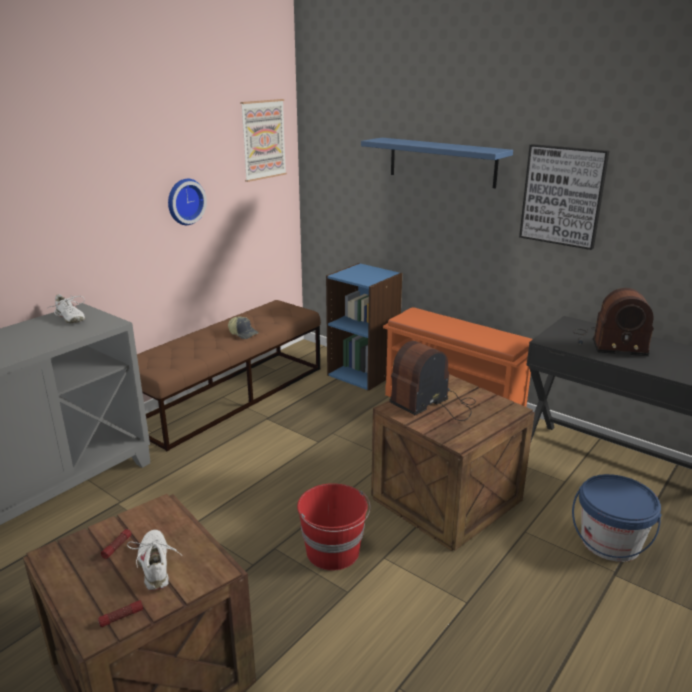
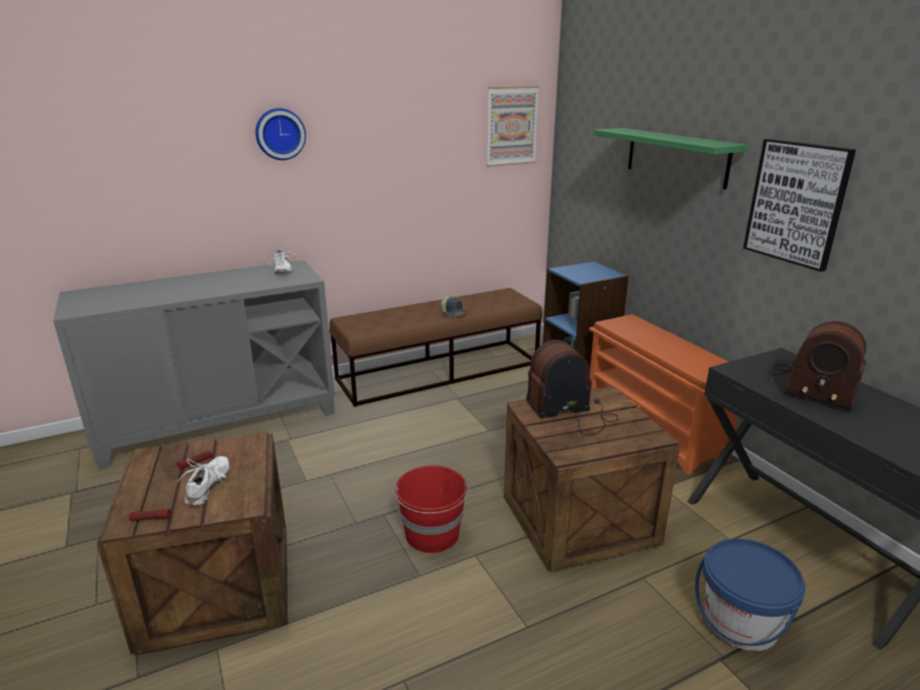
camera: 25 degrees right, 0 degrees up
wall clock [168,179,207,225] -> wall clock moved to [255,108,306,160]
blue shelf [361,138,513,189] -> green shelf [594,128,748,190]

